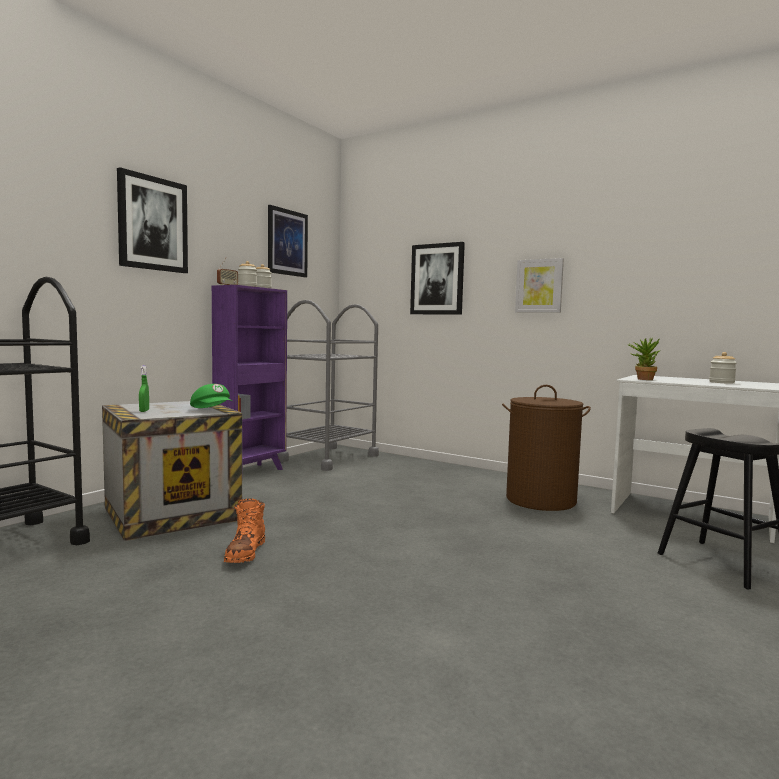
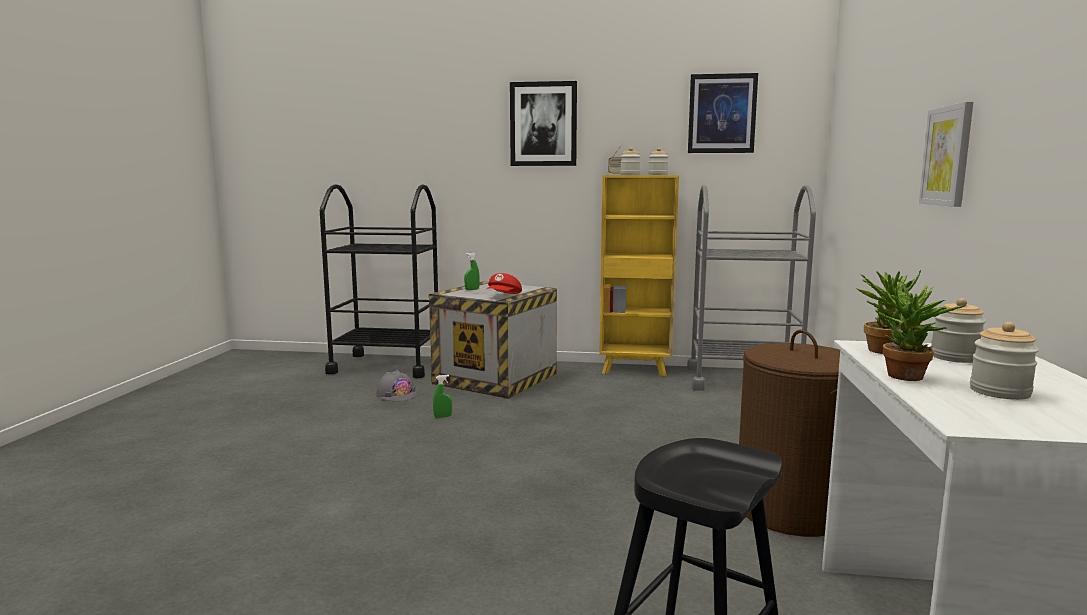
camera: 65 degrees right, 5 degrees up
green cap [190,384,232,408] -> red cap [487,273,522,294]
purple bookcase [212,285,287,478] -> yellow bookcase [599,175,679,377]
orange boot [224,499,265,563] -> green spray bottle [433,375,452,418]
picture [410,242,465,315] -> none
none -> grey hard hat [376,370,417,401]
none -> potted plant [875,281,964,381]
none -> jar [931,298,986,363]

